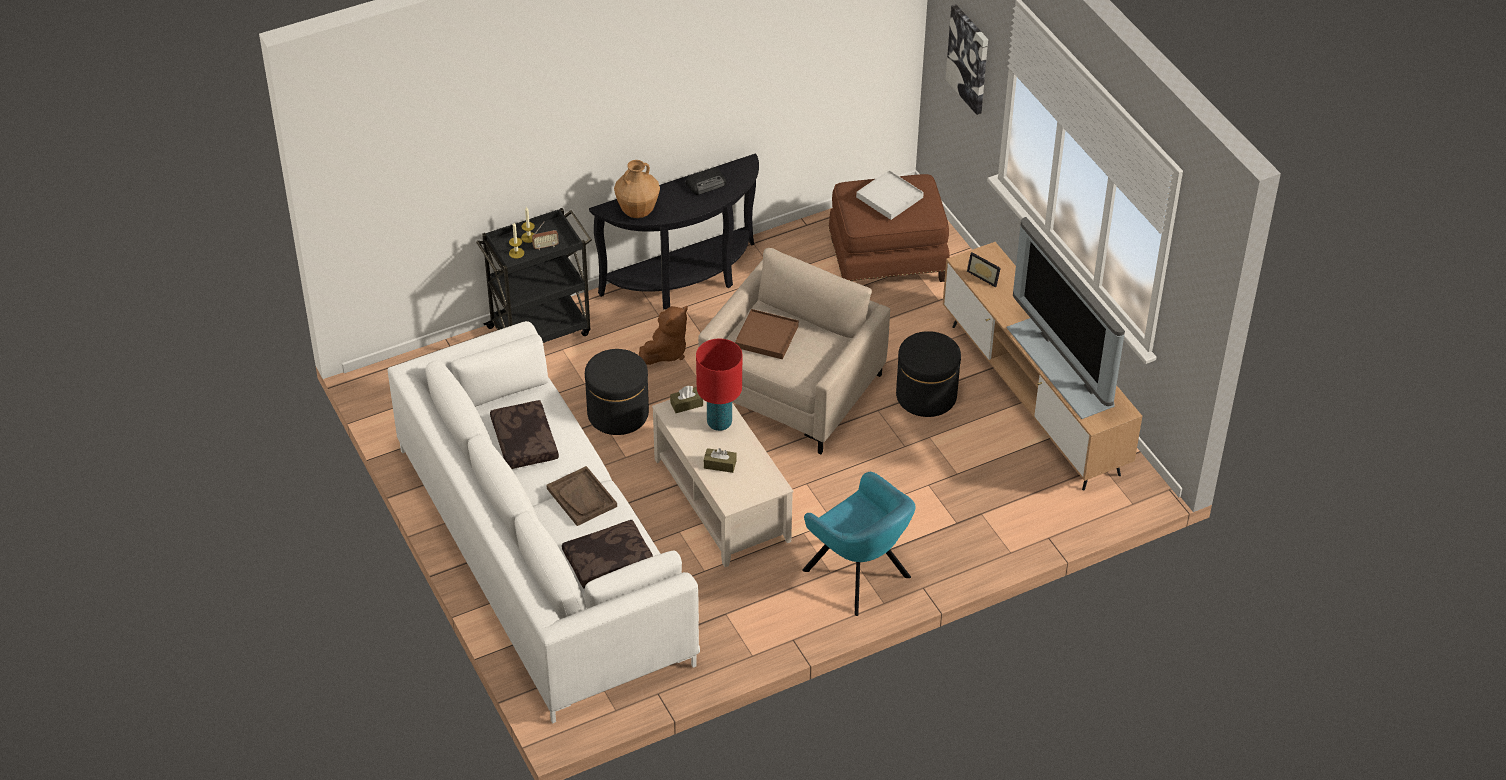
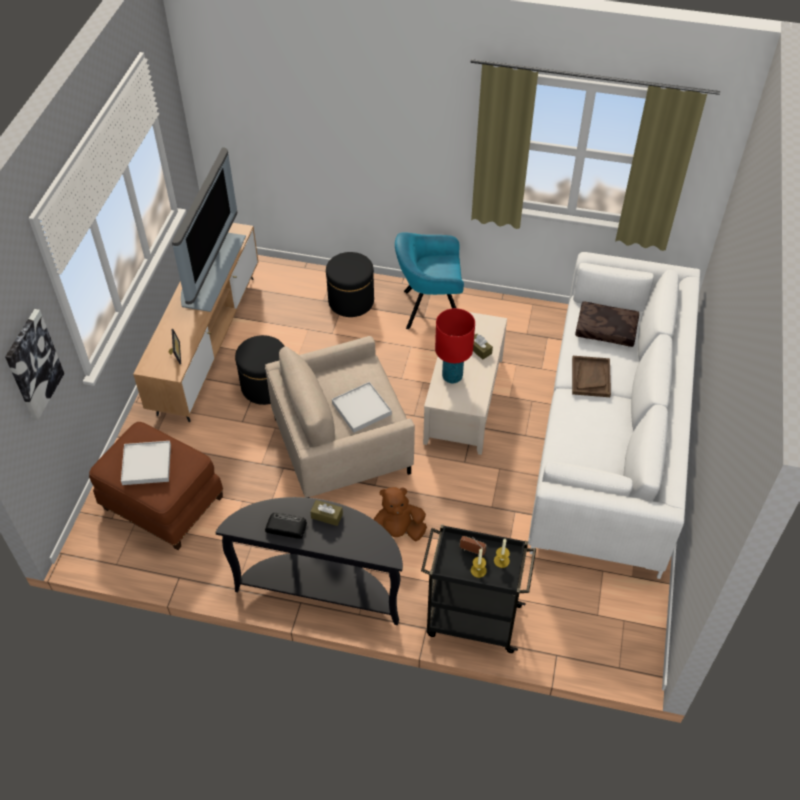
camera: 140 degrees left, 5 degrees up
brown pillow [490,400,559,469] -> none
black ottoman [585,349,649,435] -> black ottoman moved to [326,252,374,317]
brown vase [614,160,660,218] -> none
brown tissue box [670,386,703,413] -> brown tissue box moved to [310,500,343,526]
brown tray [735,309,799,359] -> white tray [332,382,392,433]
turquoise armchair [802,472,916,616] -> turquoise armchair turned 90 degrees counterclockwise [395,232,464,329]

